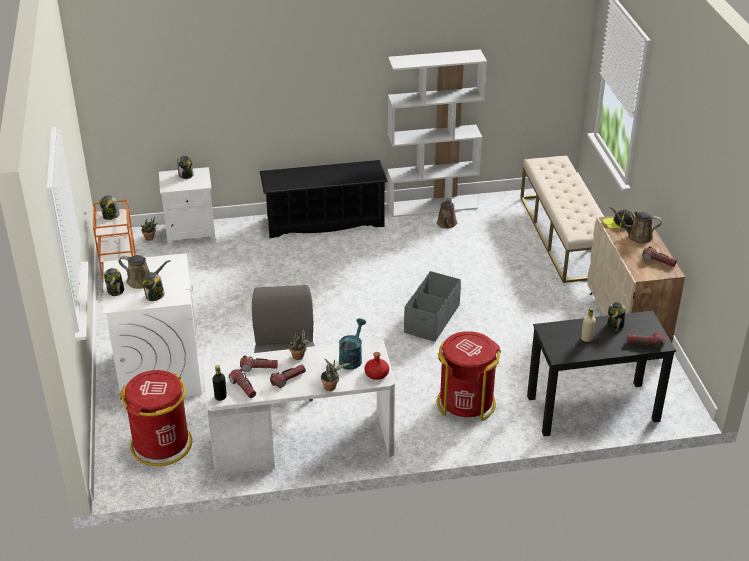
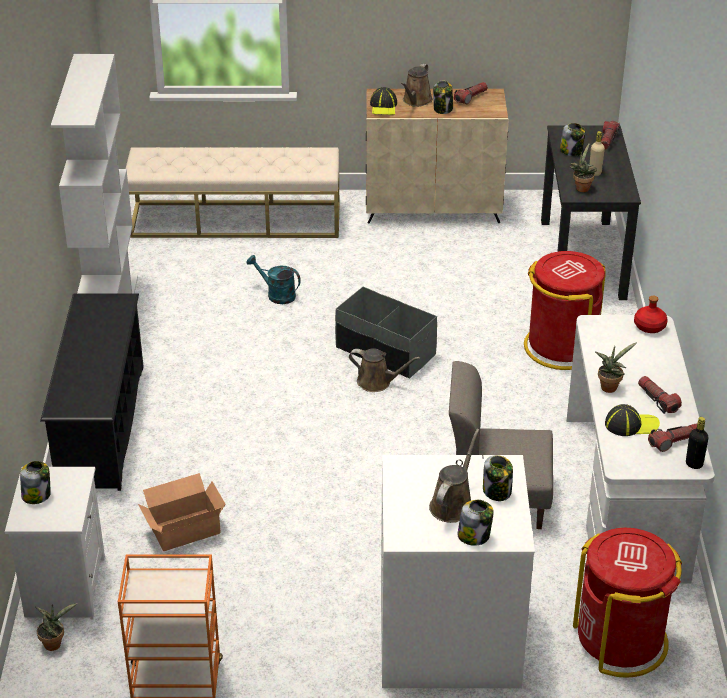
camera: 80 degrees left, 0 degrees up
jar [100,196,120,220] -> jar moved to [433,81,453,114]
flashlight [240,355,278,372] -> cap [605,404,660,436]
potted plant [321,358,351,391] -> potted plant moved to [569,144,597,192]
turquoise watering can [339,318,366,370] -> turquoise watering can moved to [246,255,301,304]
brown watering can [437,198,457,229] -> brown watering can moved to [349,348,420,392]
none -> cardboard box [138,473,226,551]

